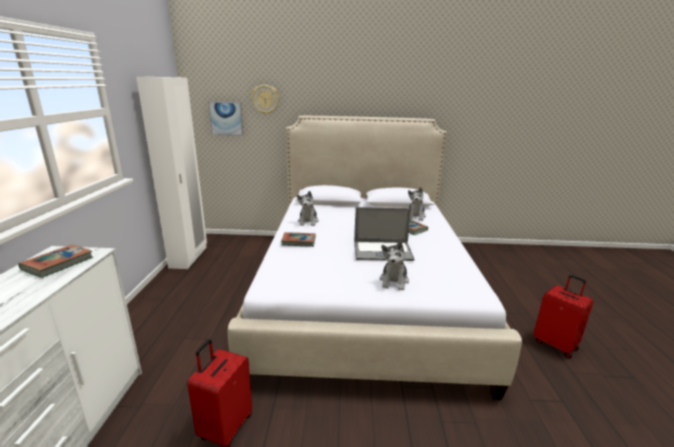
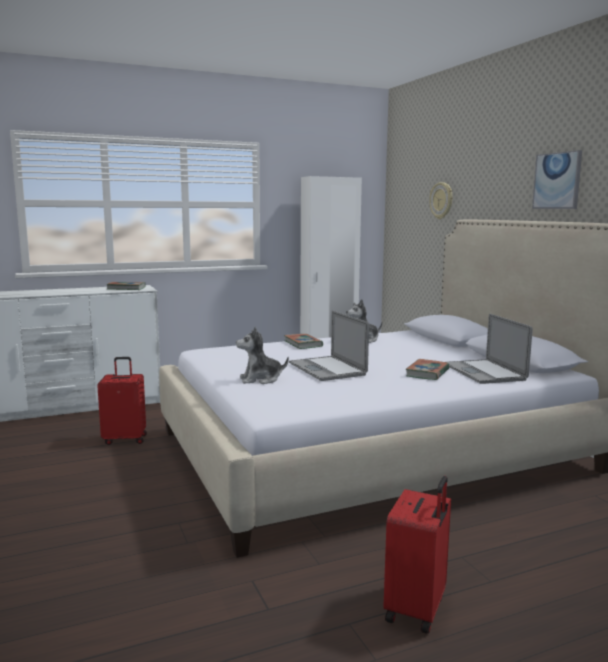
camera: 65 degrees right, 10 degrees down
picture [208,102,244,136] -> picture moved to [532,150,582,209]
plush toy [408,187,426,221] -> laptop [447,313,533,384]

